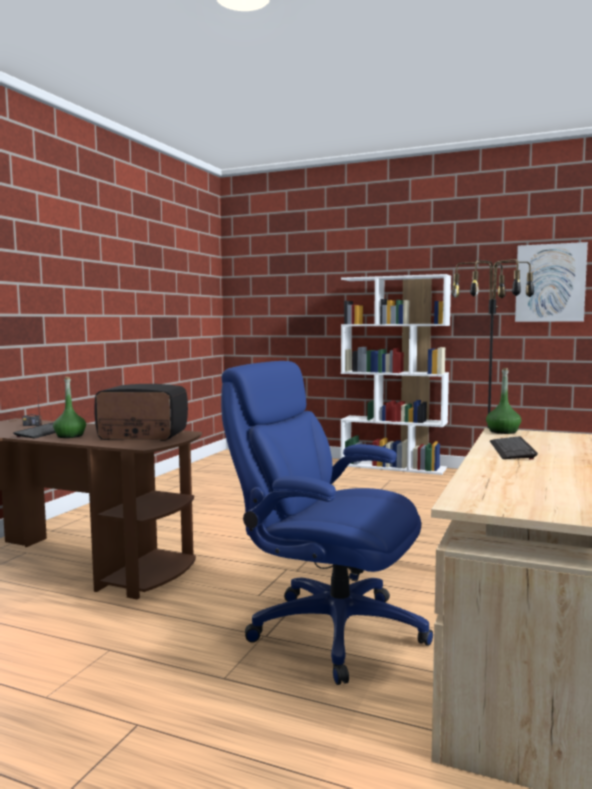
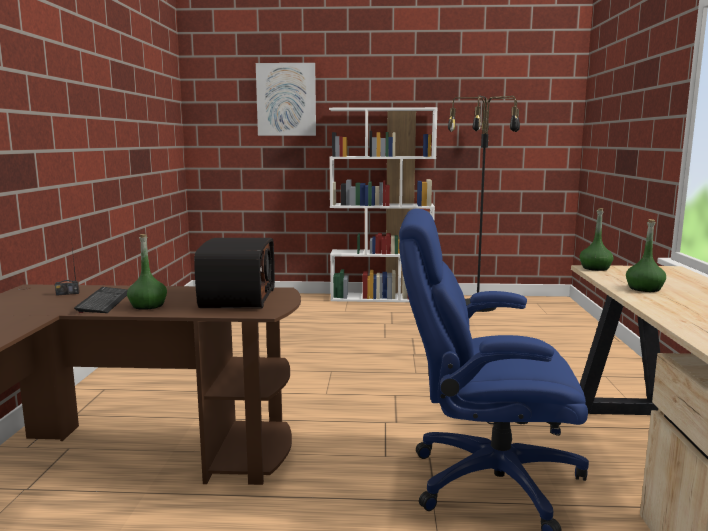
camera: 20 degrees left, 5 degrees up
radio [95,384,188,441] -> radio turned 105 degrees clockwise [194,238,275,308]
keyboard [490,436,538,460] -> green bottle [626,219,666,292]
picture [515,242,588,322] -> picture moved to [256,63,316,136]

